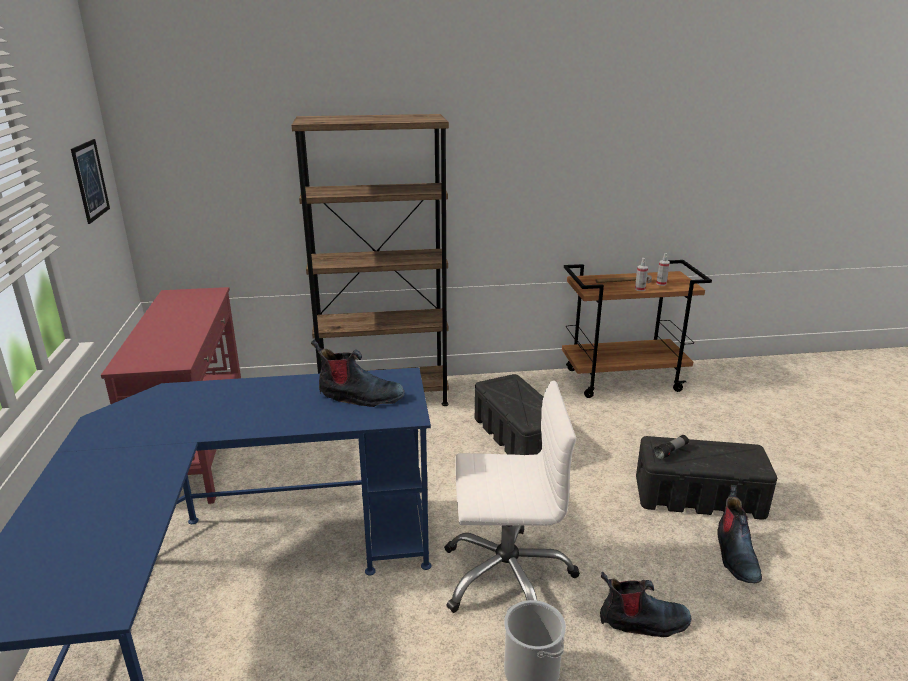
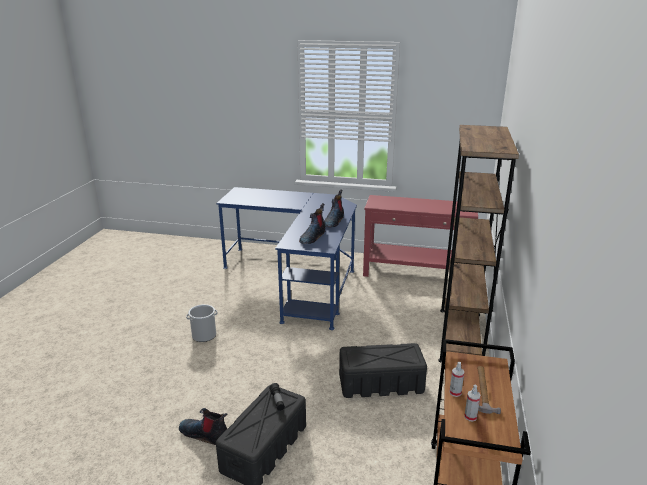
camera: 110 degrees right, 0 degrees up
picture [71,139,110,224] -> none
white office chair [445,381,580,613] -> none
boot [600,571,691,637] -> boot moved to [324,189,344,227]

